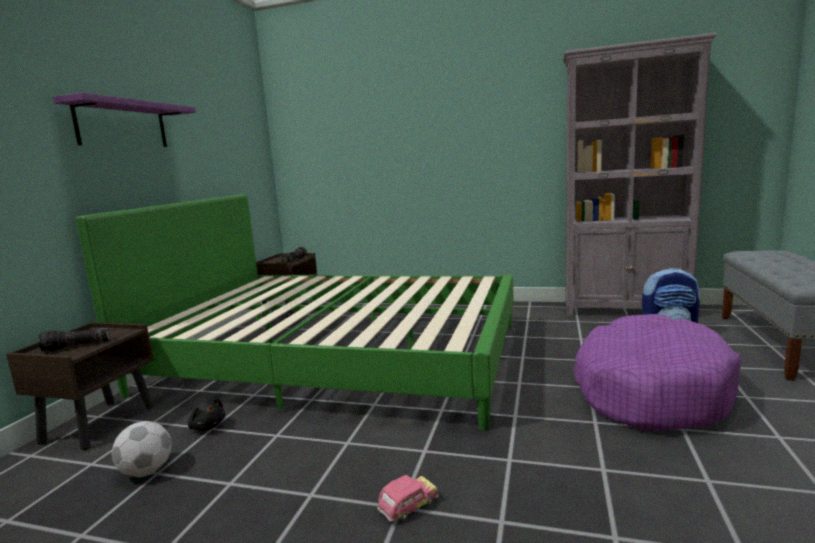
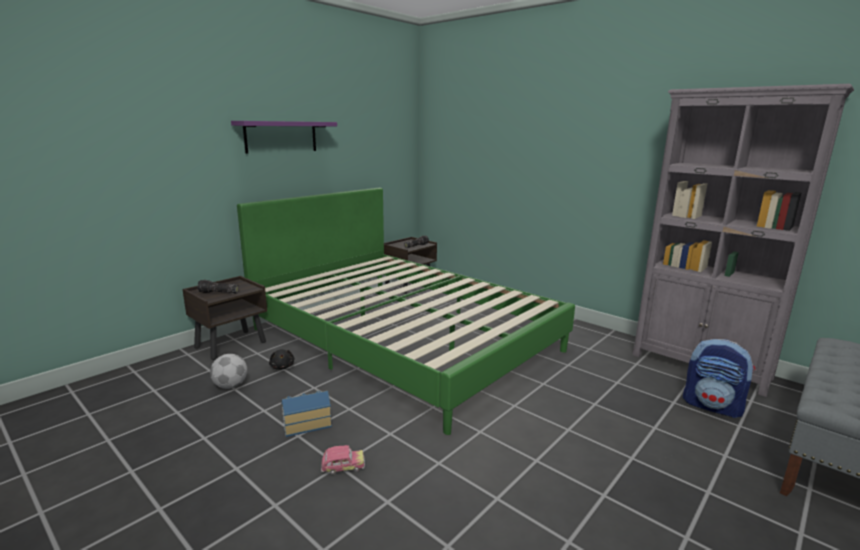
camera: 25 degrees right, 5 degrees up
purple dog bed [573,314,741,431] -> none
none -> toy house [281,391,332,437]

